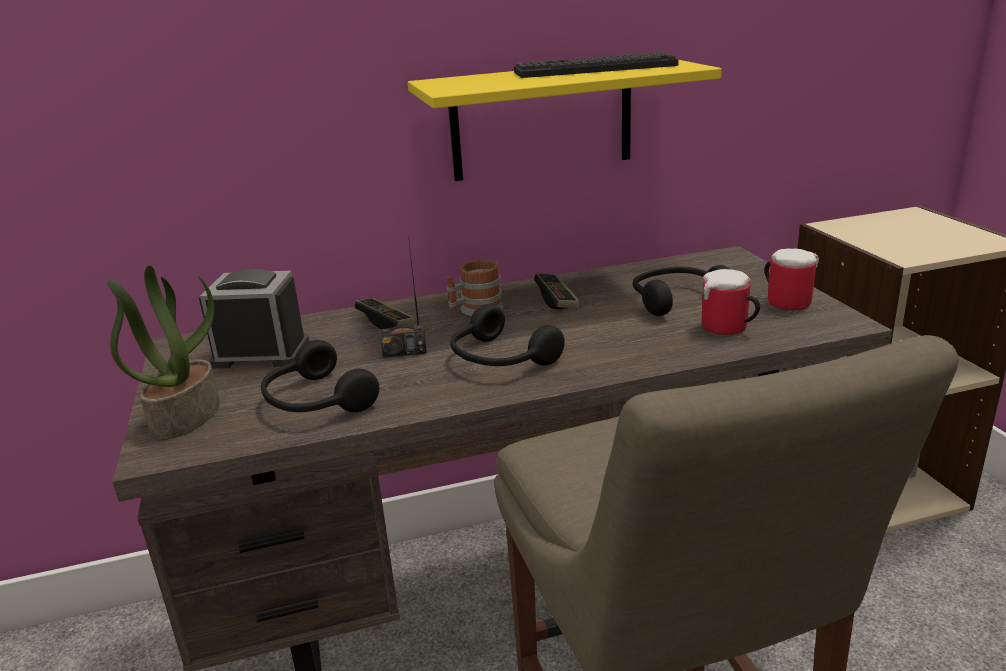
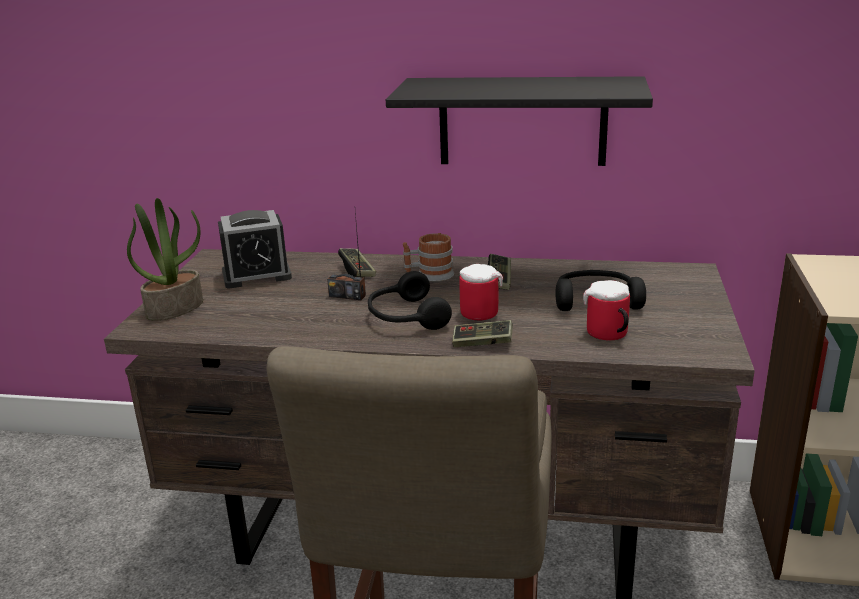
camera: 25 degrees right, 0 degrees up
alarm clock [199,269,310,369] -> alarm clock turned 135 degrees clockwise [218,210,292,289]
black headphones [261,340,379,412] -> none
yellow shelf [408,60,722,181] -> black shelf [386,76,653,166]
keyboard [514,52,679,78] -> none
mug [765,248,819,310] -> mug moved to [459,264,503,321]
none -> game controller [452,320,513,347]

